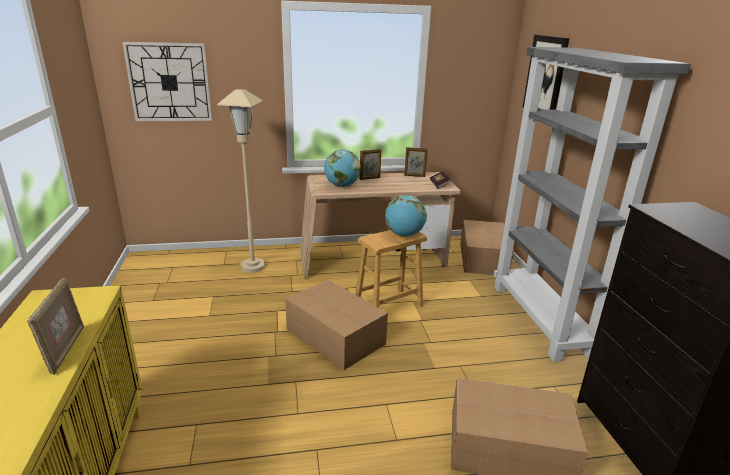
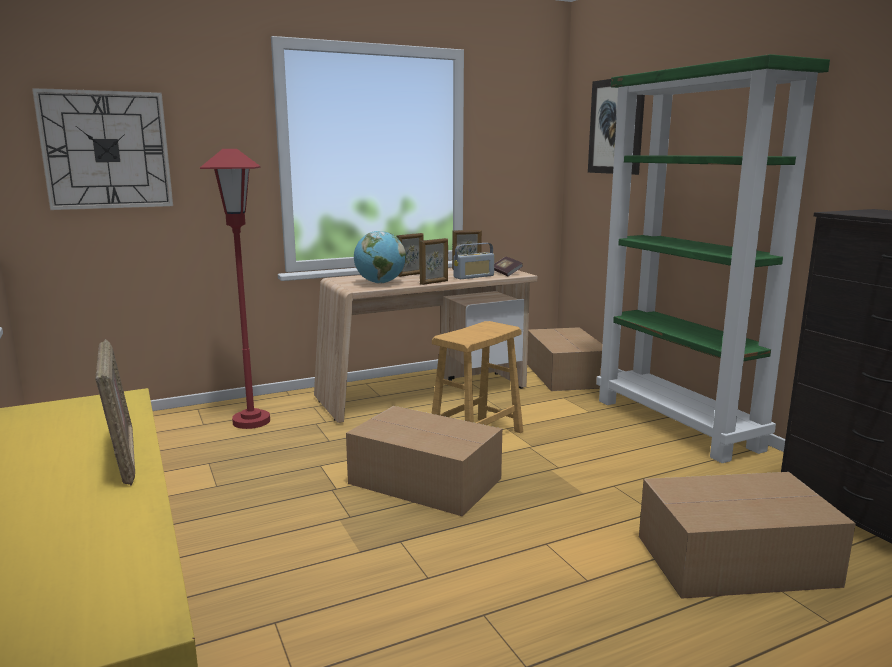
camera: 15 degrees left, 10 degrees down
beige floor lamp [217,89,265,273] -> red floor lamp [200,149,270,429]
globe [385,195,427,236] -> none
grey bookcase [494,47,691,362] -> green bookcase [596,54,830,463]
none -> picture frame [420,238,448,285]
none -> radio [453,243,494,279]

